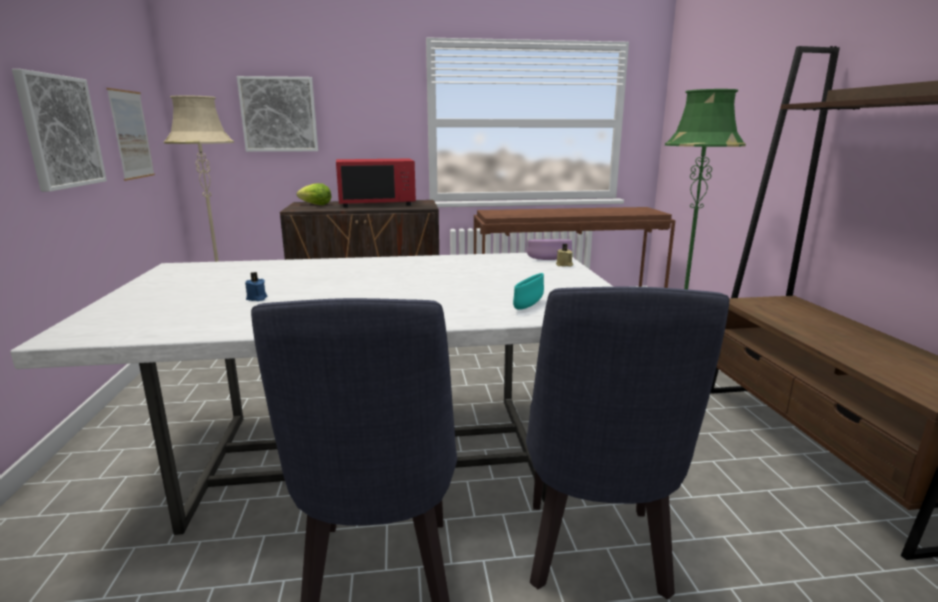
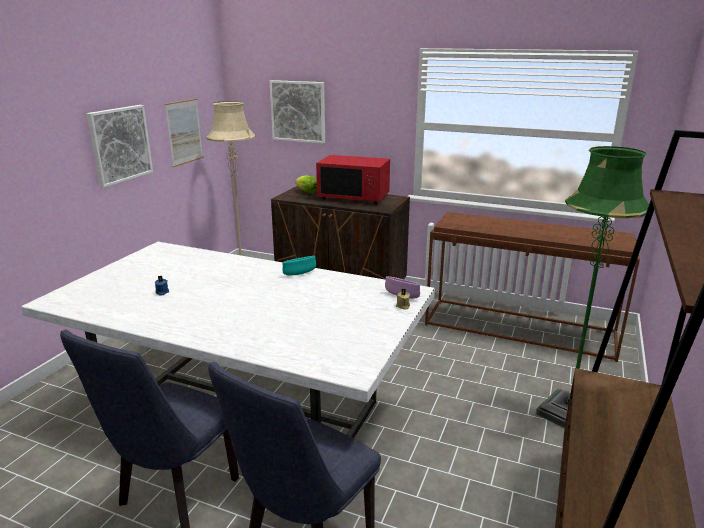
camera: 30 degrees right, 5 degrees up
turquoise bowl [513,273,544,310] -> turquoise bowl moved to [282,256,316,275]

